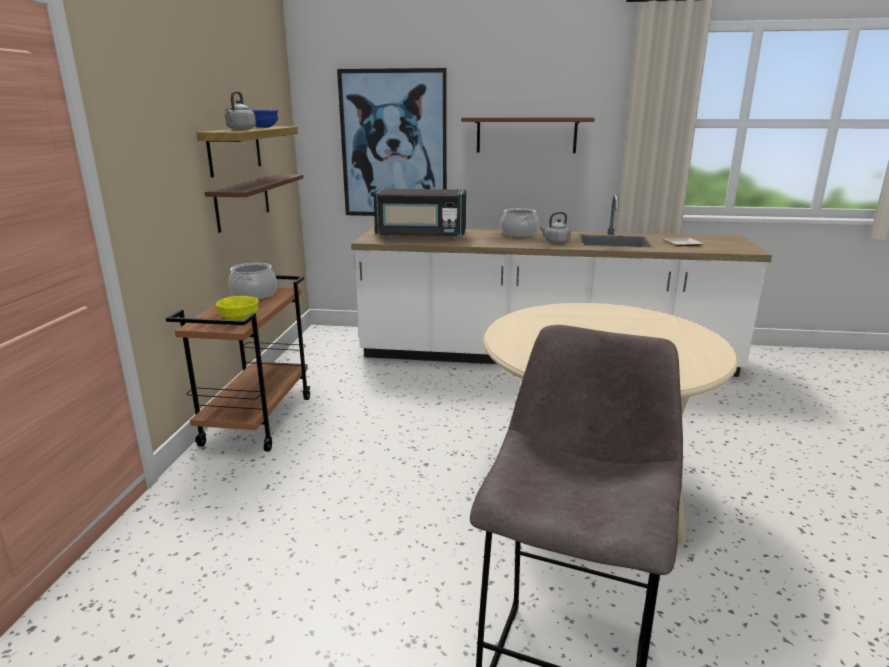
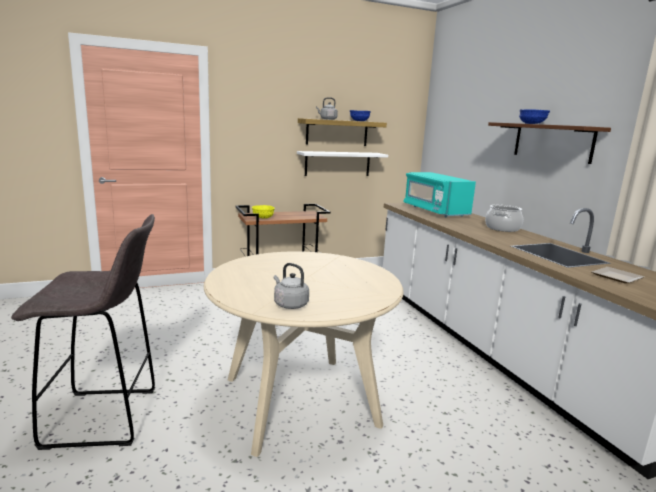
camera: 60 degrees right, 5 degrees down
brown shelf [205,174,304,233] -> white shelf [297,151,388,176]
cooking pot [228,263,277,300] -> none
picture [337,68,447,216] -> none
black microwave [374,189,466,239] -> turquoise microwave [404,172,476,217]
grey kettle [540,212,571,244] -> grey kettle moved to [274,263,309,309]
none -> blue bowl [519,109,550,124]

